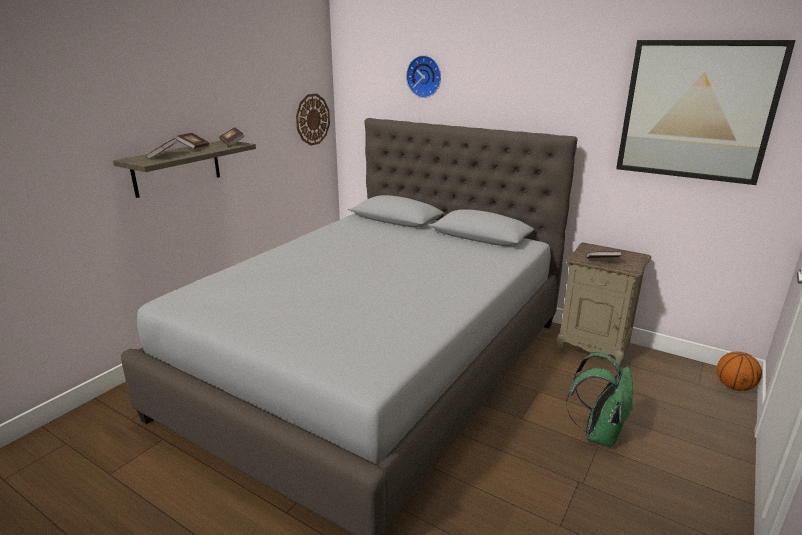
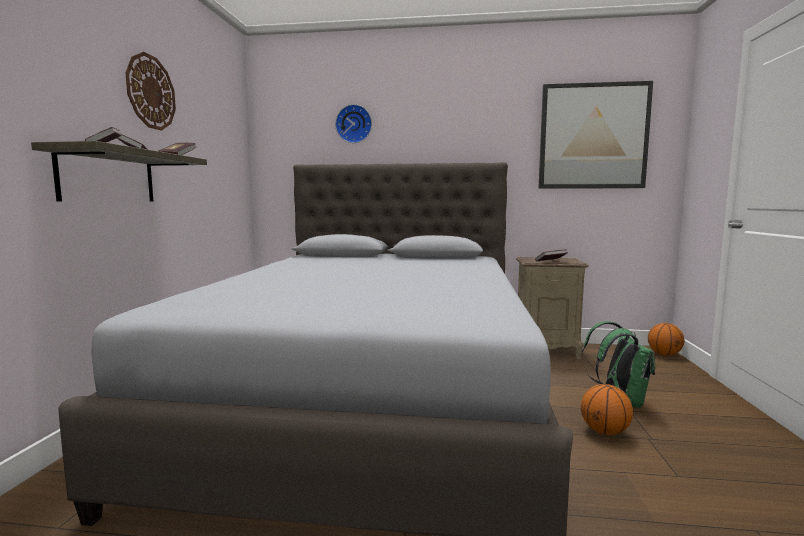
camera: 25 degrees left, 15 degrees down
wall clock [296,93,330,146] -> wall clock moved to [125,52,176,130]
none -> basketball [581,384,633,435]

